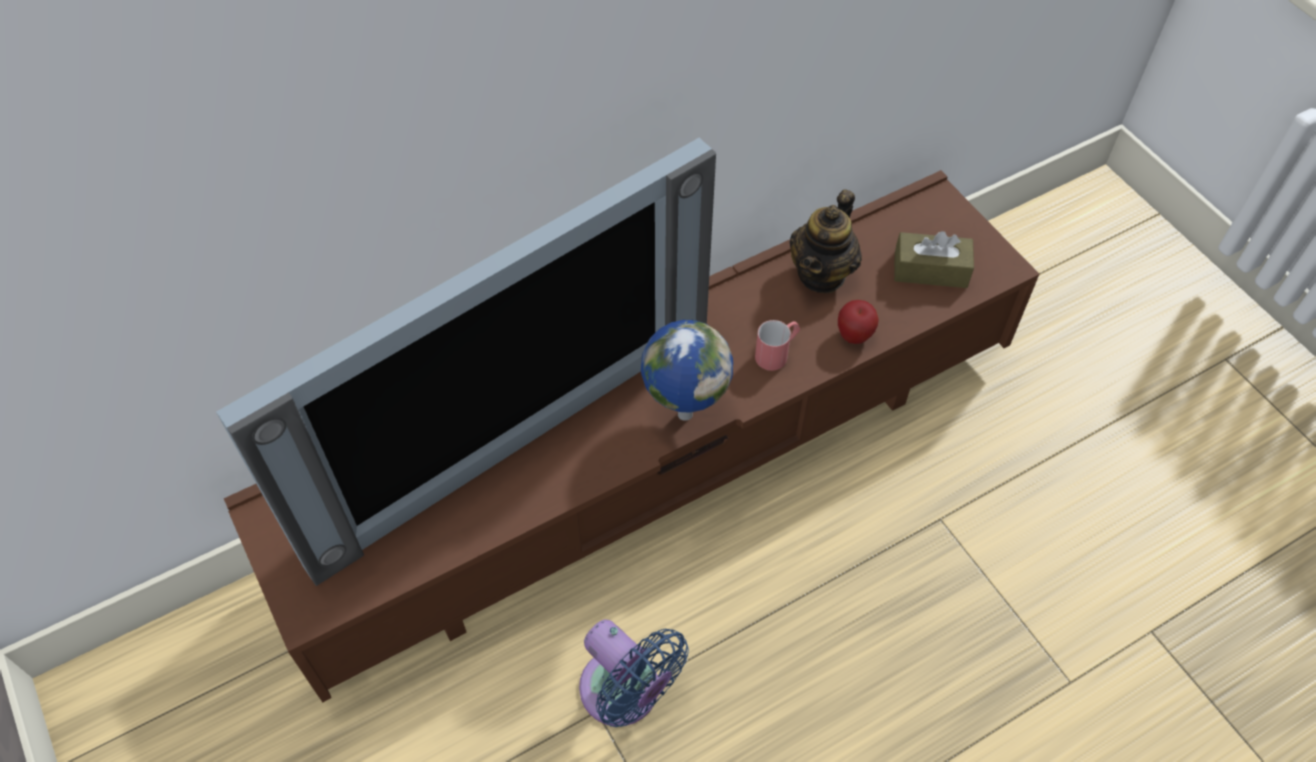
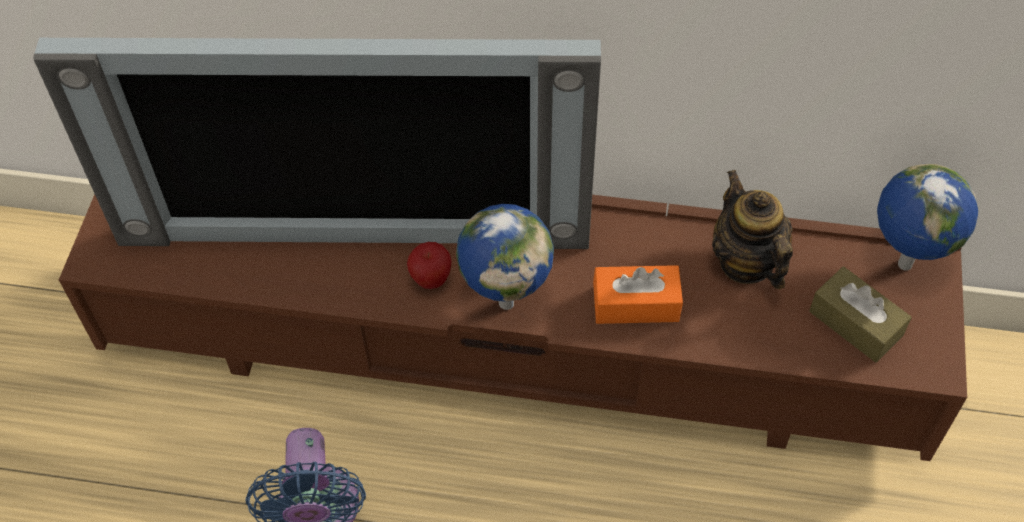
camera: 40 degrees right, 0 degrees up
red mug [755,320,800,371] -> orange tissue box [593,265,683,324]
teapot [789,189,862,293] -> teapot turned 90 degrees clockwise [712,170,793,289]
apple [838,300,879,344] -> apple moved to [407,242,452,289]
none -> globe [877,164,978,271]

